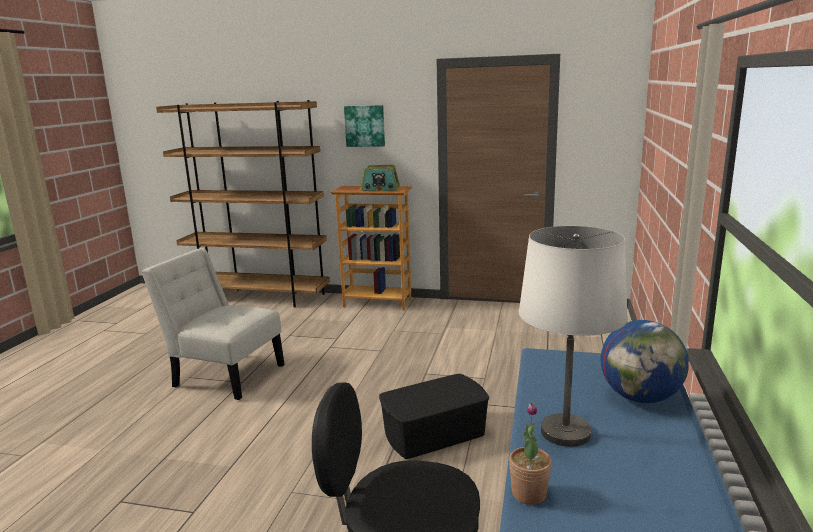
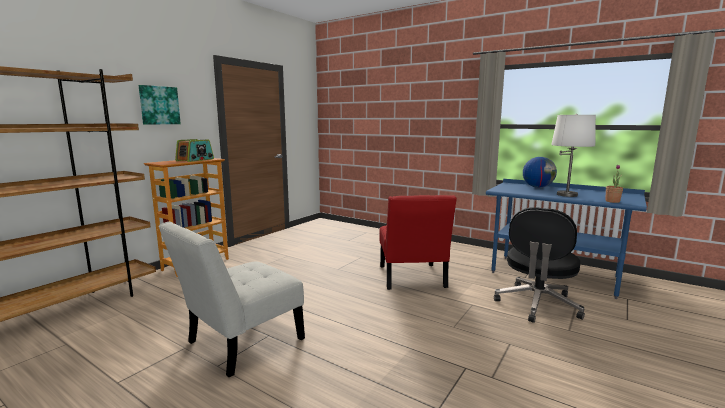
camera: 70 degrees left, 5 degrees down
black storage box [379,374,489,459] -> red chair [380,195,457,290]

